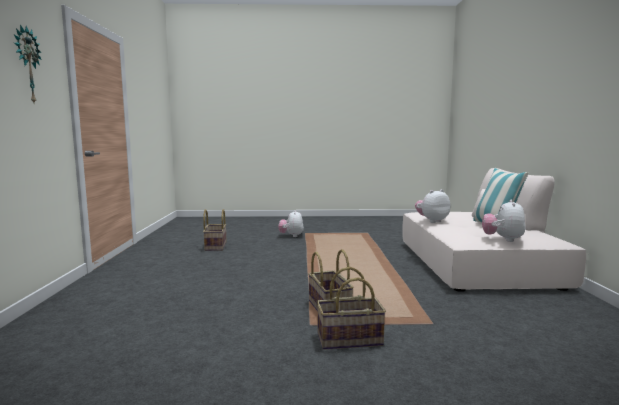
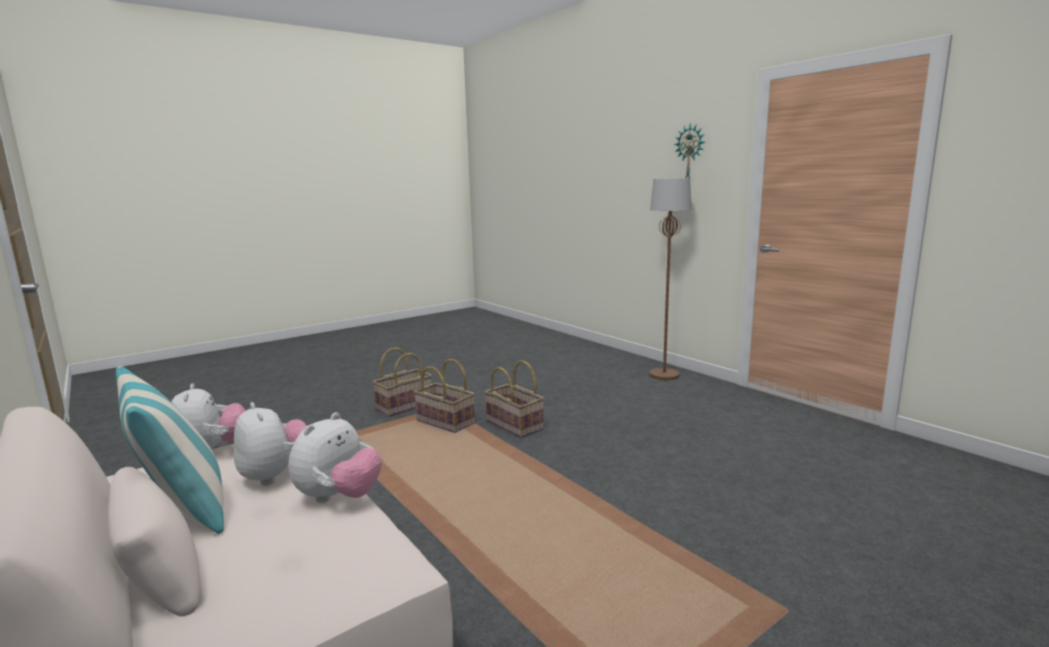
camera: 145 degrees right, 5 degrees up
basket [203,209,227,251] -> basket moved to [485,360,544,438]
plush toy [278,210,304,237] -> plush toy moved to [234,402,307,486]
none -> brown floor lamp [649,178,691,380]

